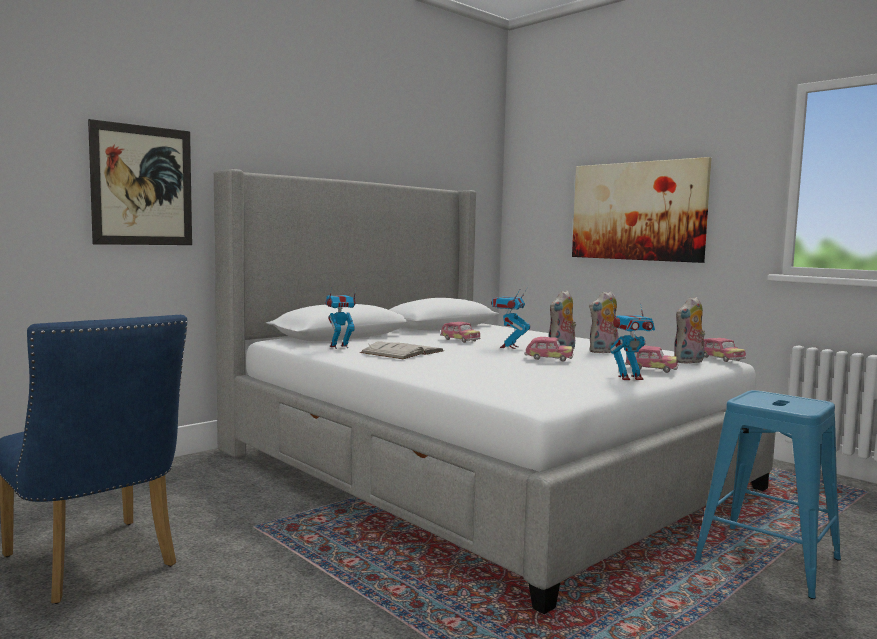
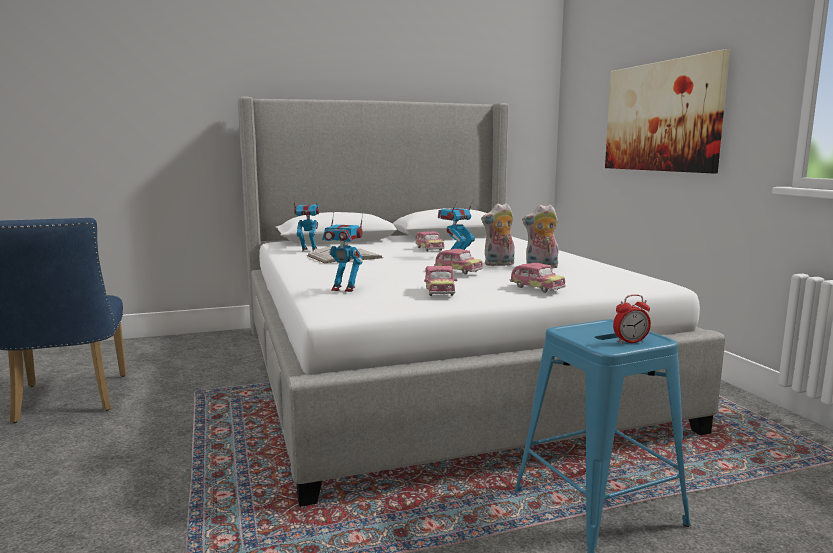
camera: 25 degrees right, 5 degrees up
picture [88,119,192,245] -> none
toy robot [611,302,655,380] -> toy robot moved to [322,214,363,292]
plush toy [674,297,705,364] -> none
toy car [704,338,746,362] -> toy car moved to [424,266,457,296]
none -> alarm clock [613,295,651,344]

